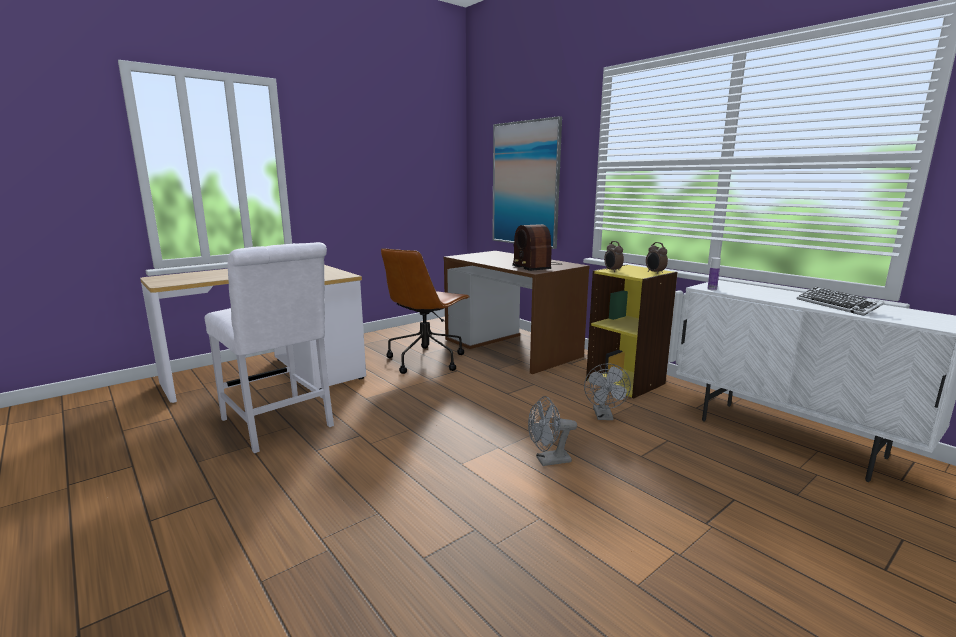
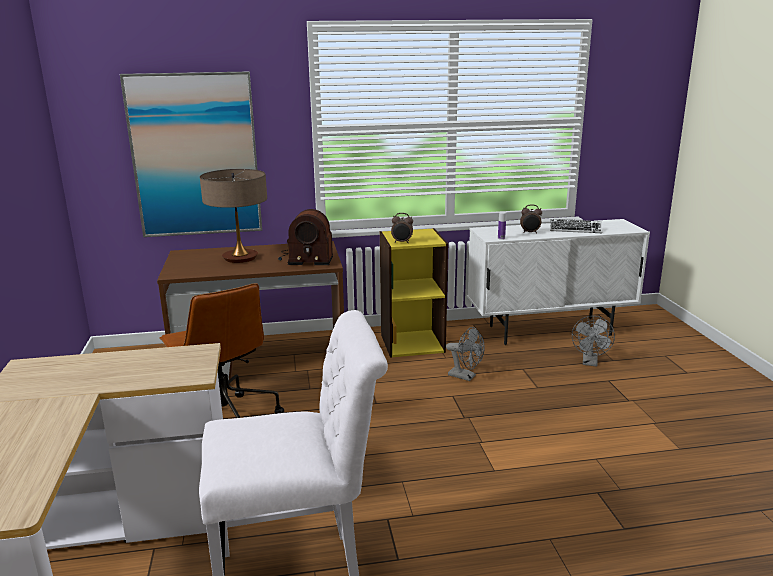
camera: 60 degrees left, 5 degrees up
grey fan [528,396,577,466] -> grey fan moved to [572,316,615,366]
alarm clock [646,242,668,274] -> alarm clock moved to [520,205,542,234]
none -> table lamp [200,169,267,263]

